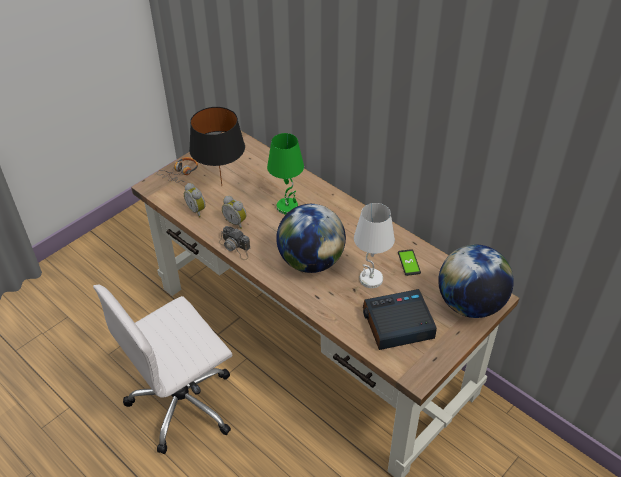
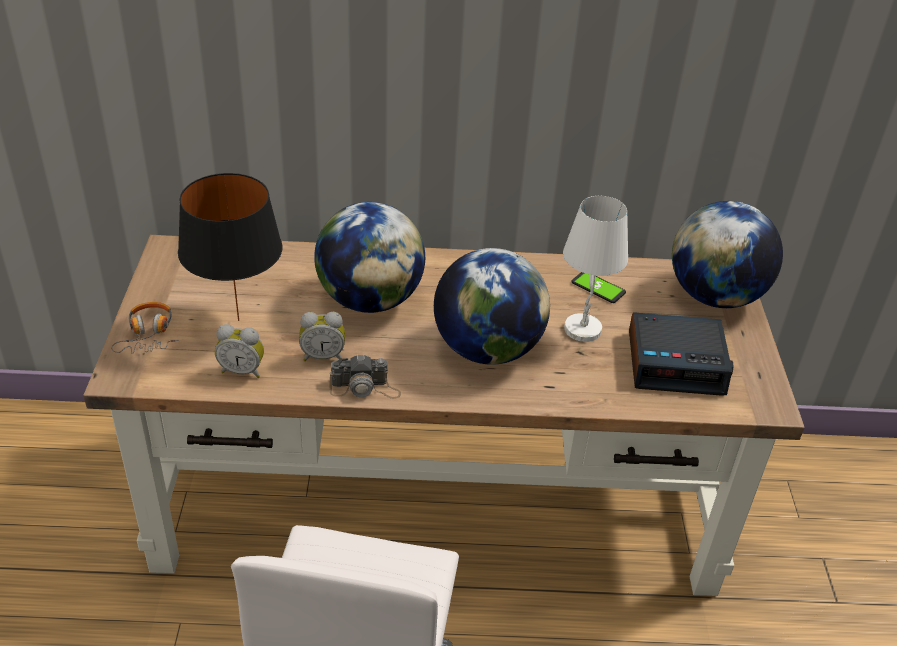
camera: 45 degrees left, 5 degrees down
green table lamp [267,133,304,214] -> globe [314,202,425,313]
alarm clock [363,289,437,350] -> alarm clock turned 120 degrees counterclockwise [629,312,733,396]

